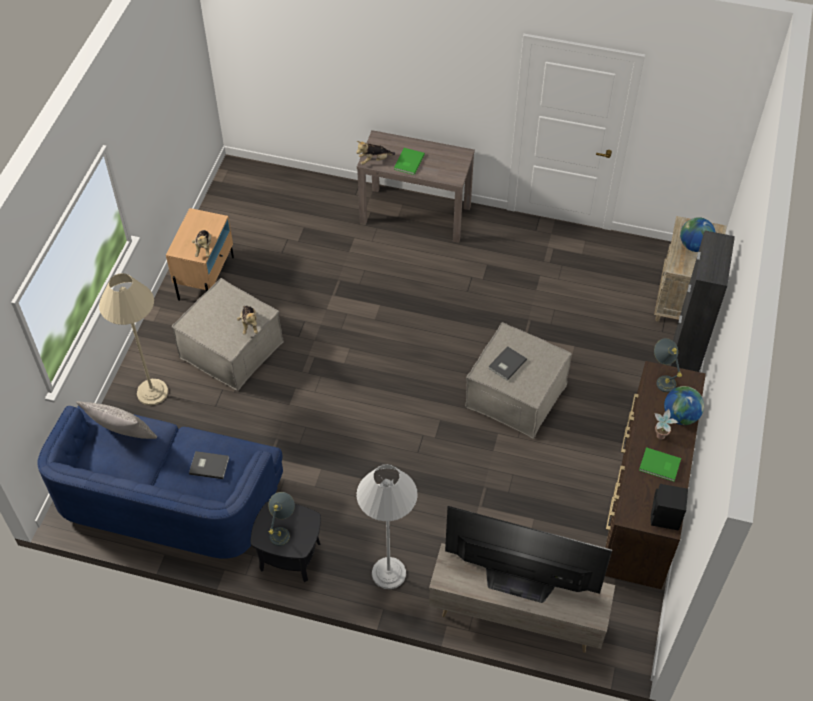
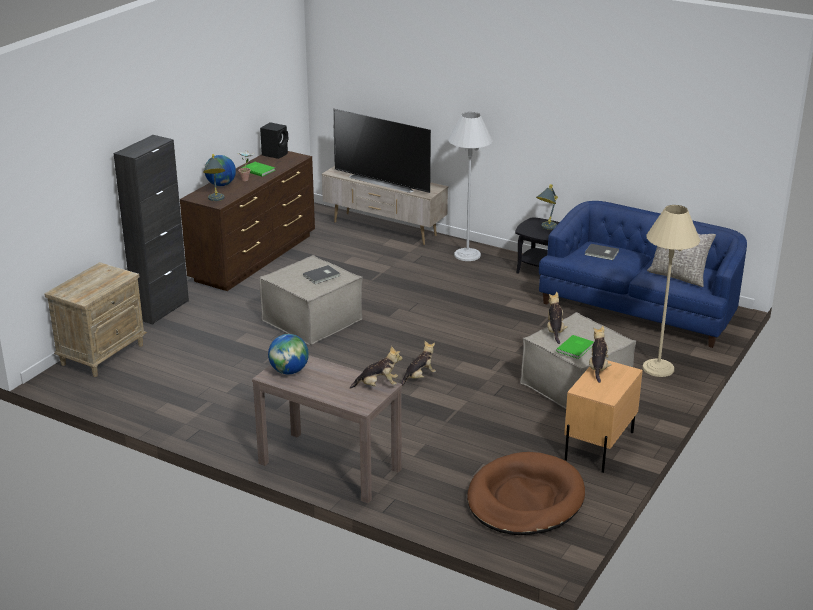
camera: 165 degrees left, 25 degrees down
green book [394,148,425,175] -> green book moved to [556,335,594,359]
globe [680,217,716,252] -> globe moved to [268,334,309,374]
none -> plush toy [401,341,436,386]
none -> brown dog bed [467,452,585,535]

